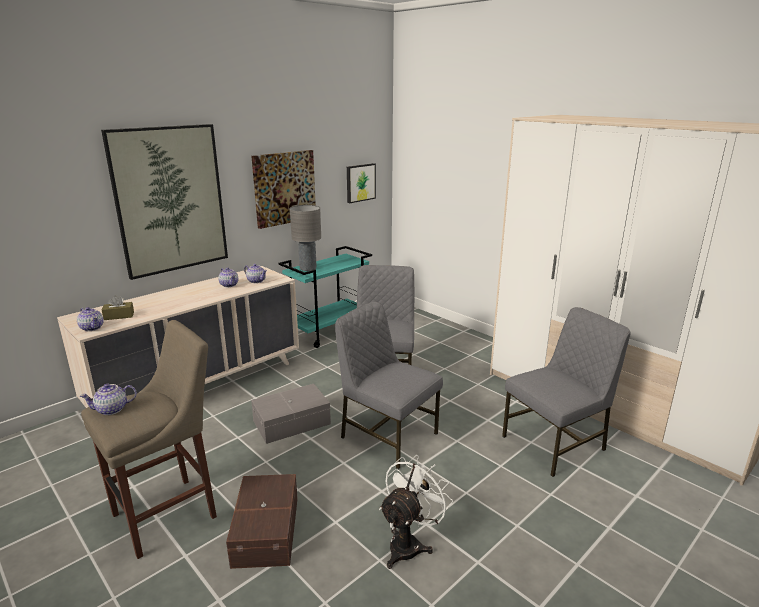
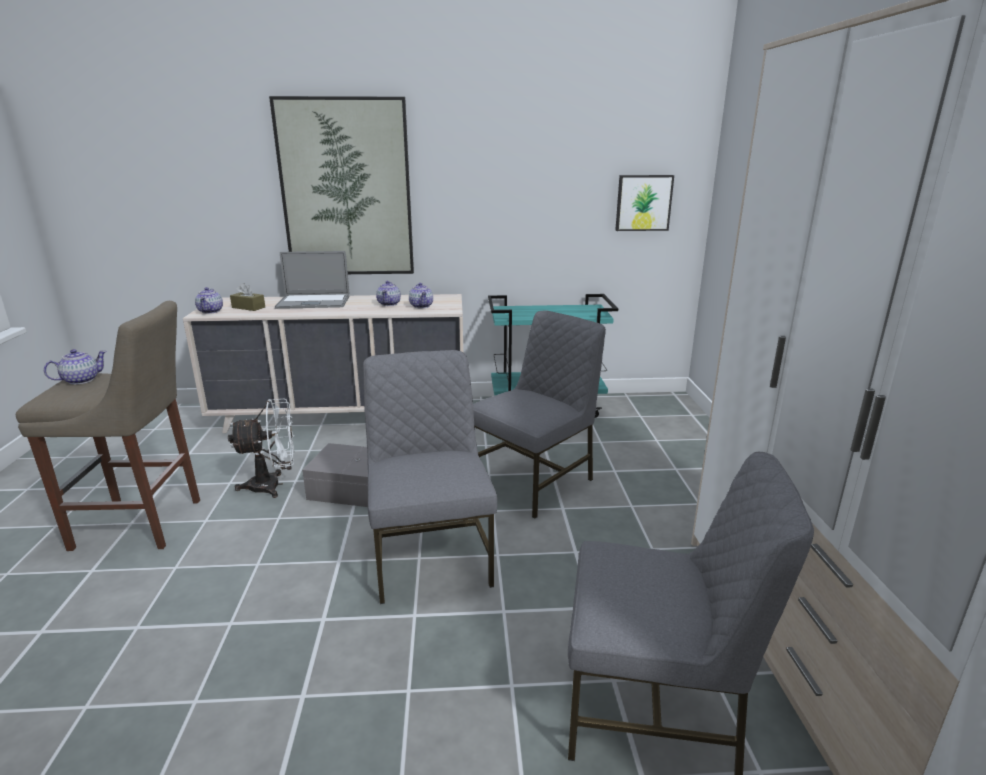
camera: 40 degrees right, 0 degrees up
teapot [80,384,137,415] -> teapot turned 120 degrees clockwise [44,349,107,385]
brown storage box [226,474,298,569] -> none
picture [251,150,316,229] -> none
grey table lamp [290,205,321,271] -> none
white fan [379,455,453,569] -> white fan moved to [228,398,295,498]
none -> laptop [275,251,349,309]

